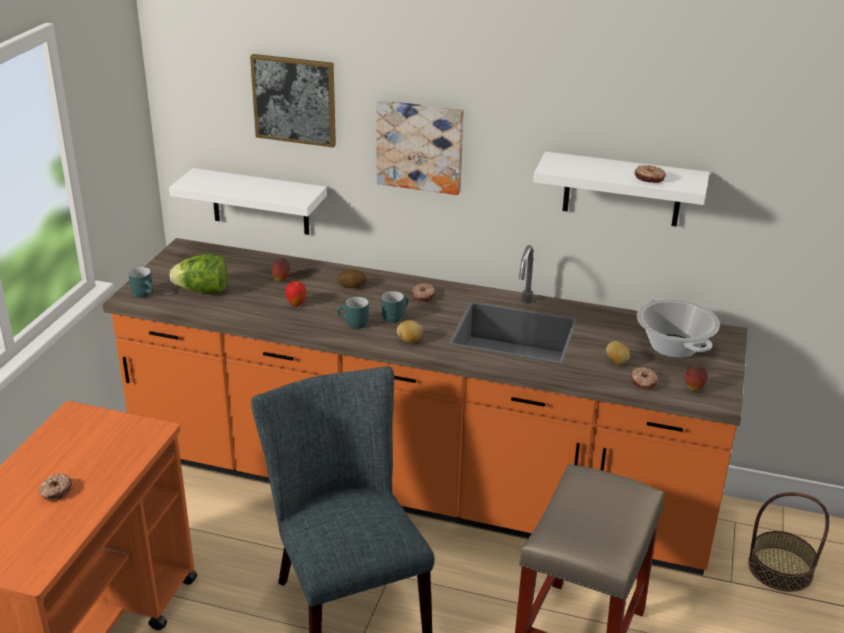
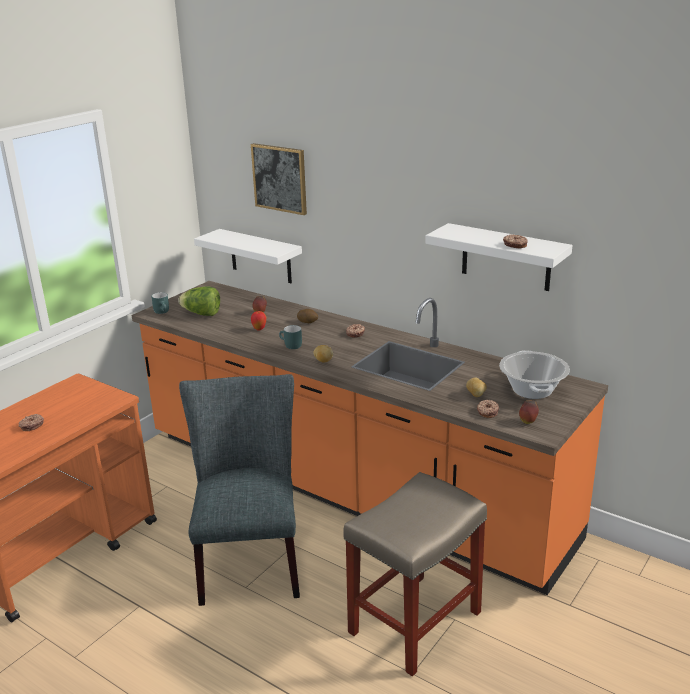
camera: 20 degrees right, 5 degrees down
picture [376,100,464,195] -> none
turquoise mug [381,291,409,323] -> none
basket [748,492,829,592] -> none

